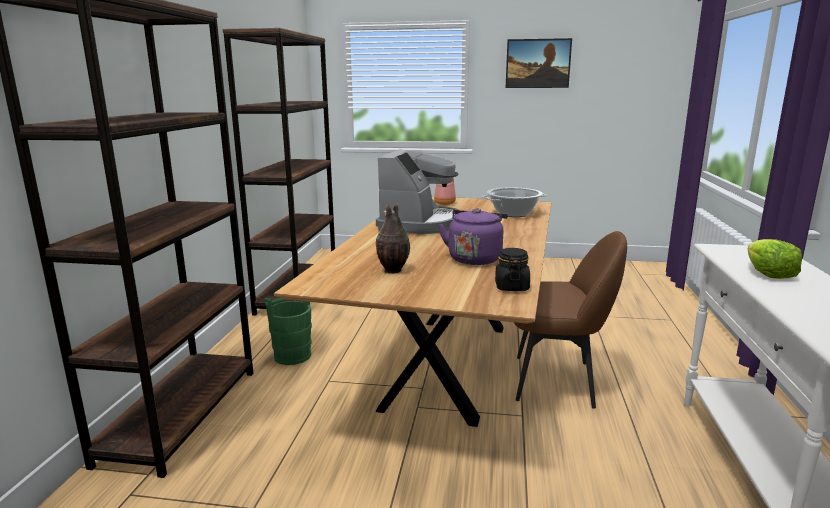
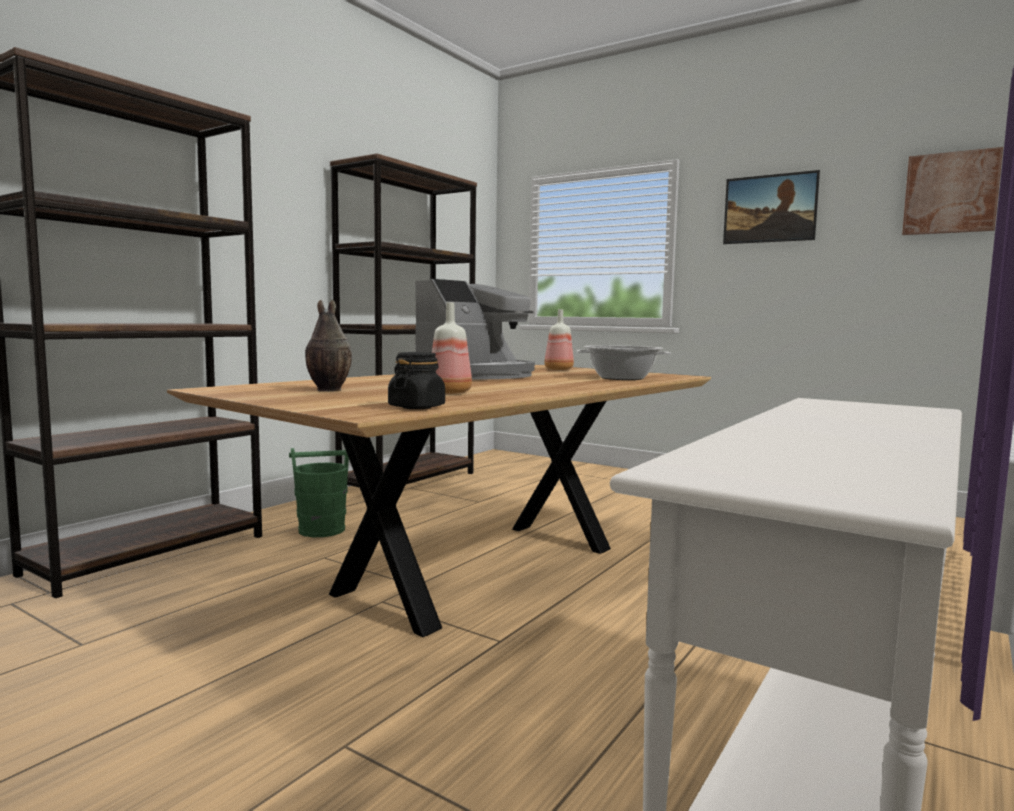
camera: 25 degrees right, 10 degrees down
purple kettle [438,208,508,265] -> bottle [432,302,472,394]
brown chair [514,231,627,409] -> none
lettuce [748,239,802,279] -> none
none -> picture [902,147,1003,235]

